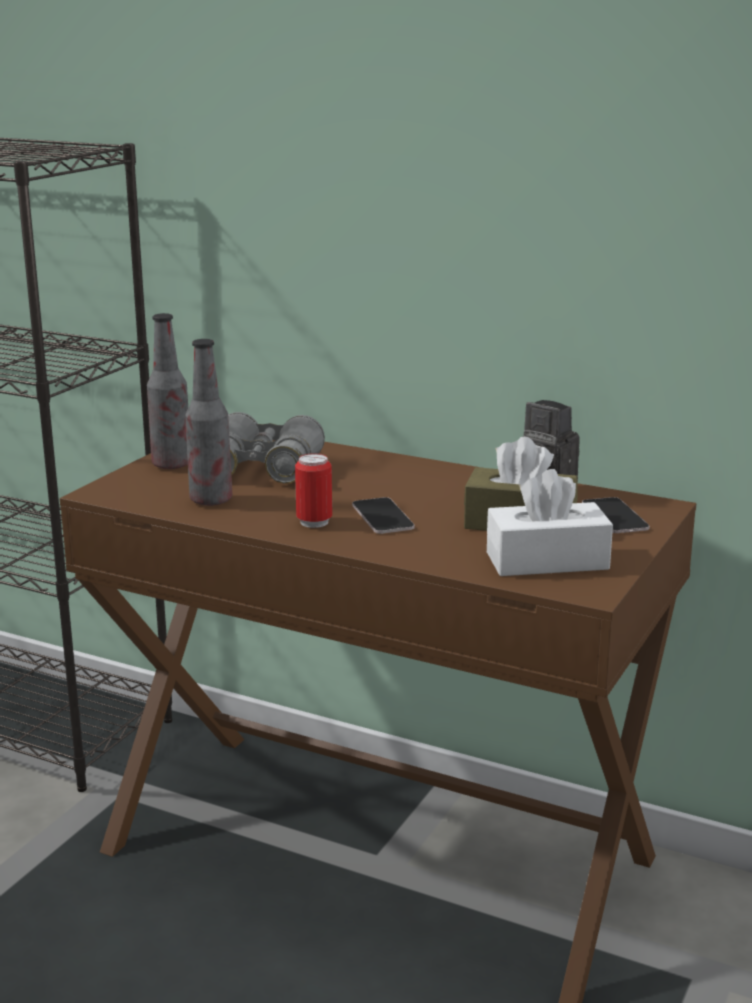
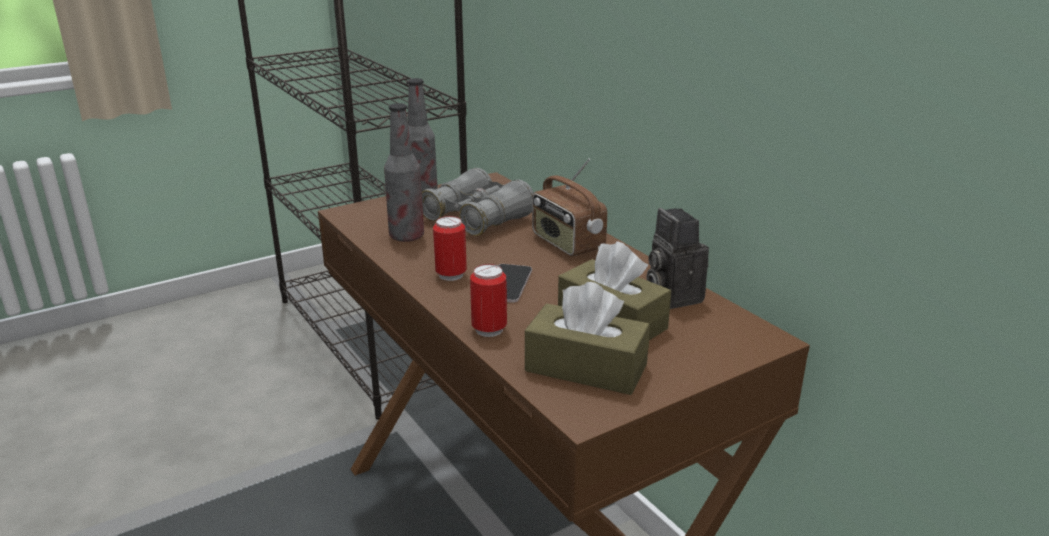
camera: 30 degrees right, 5 degrees up
white tissue box [487,469,613,576] -> brown tissue box [525,282,650,395]
phone [582,497,650,533] -> none
none -> can [470,264,507,337]
none -> radio [532,158,607,256]

